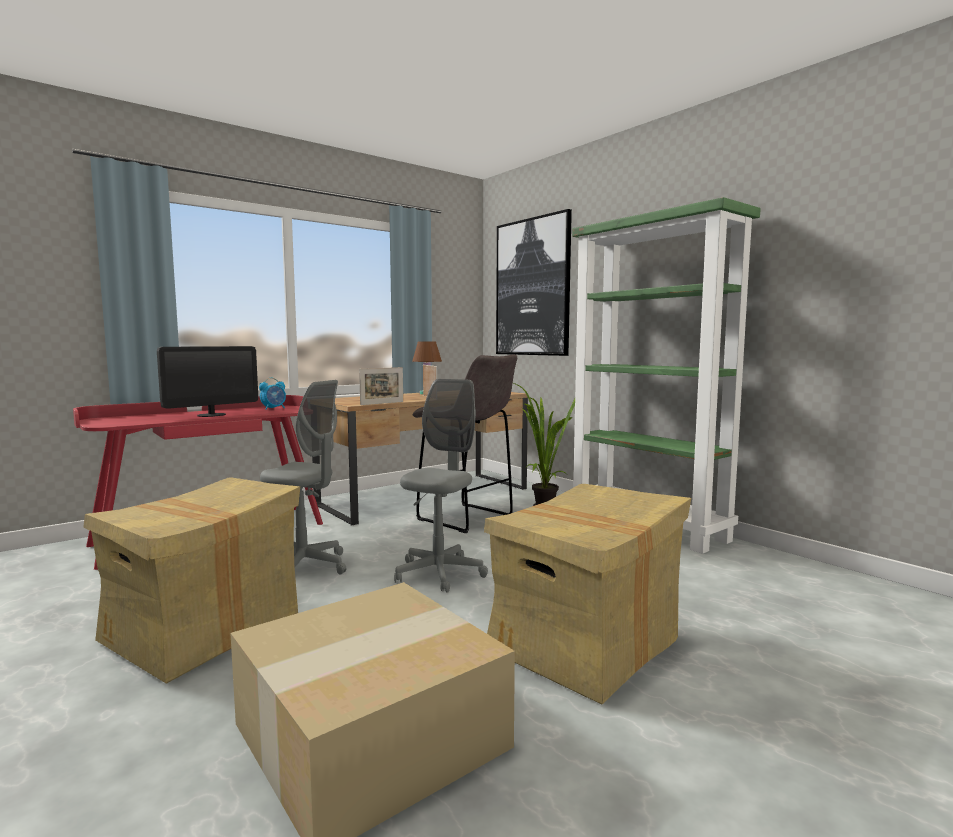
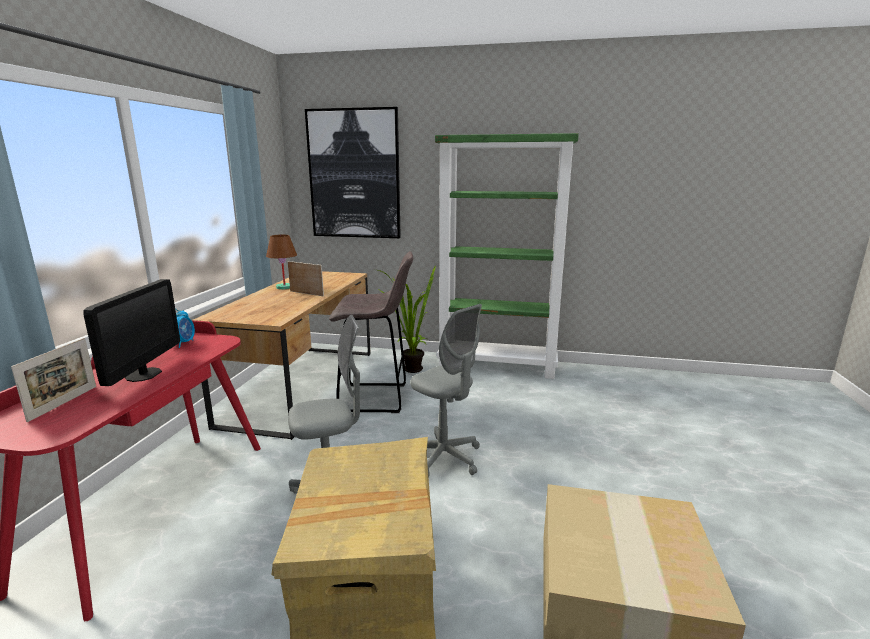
camera: 40 degrees left, 10 degrees up
picture frame [359,367,403,405] -> picture frame moved to [11,338,96,422]
grey office chair [394,379,488,593] -> grey office chair turned 150 degrees clockwise [410,304,482,478]
cardboard box [484,484,691,704] -> none

